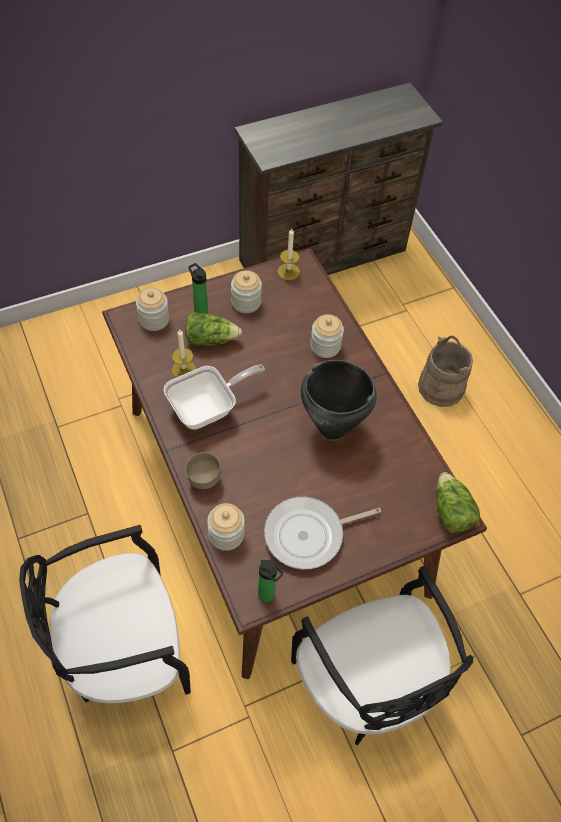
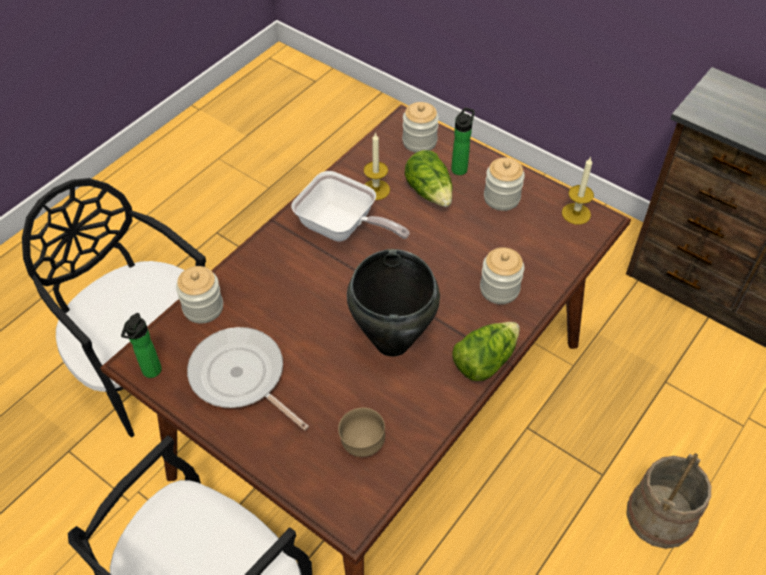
camera: 65 degrees right, 5 degrees down
brown bowl [185,452,221,489] -> brown bowl moved to [338,408,385,457]
lettuce [436,472,480,533] -> lettuce moved to [452,322,520,381]

